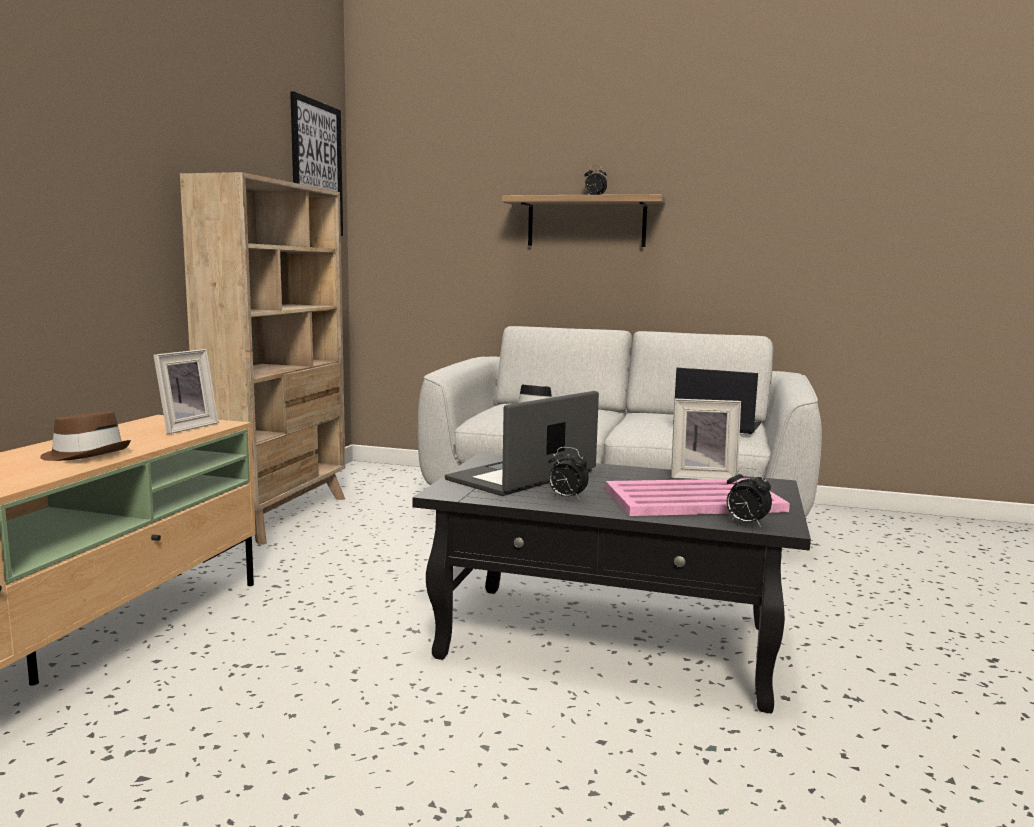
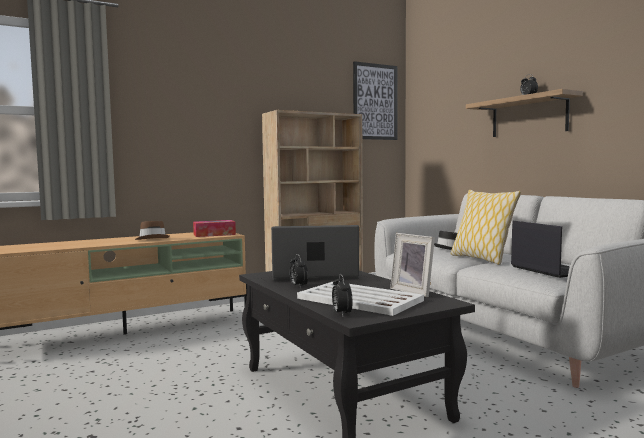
camera: 45 degrees right, 5 degrees down
picture frame [153,349,219,434] -> tissue box [193,220,236,237]
pink tray [605,478,790,516] -> white tray [297,282,424,316]
none -> pillow [451,190,521,265]

